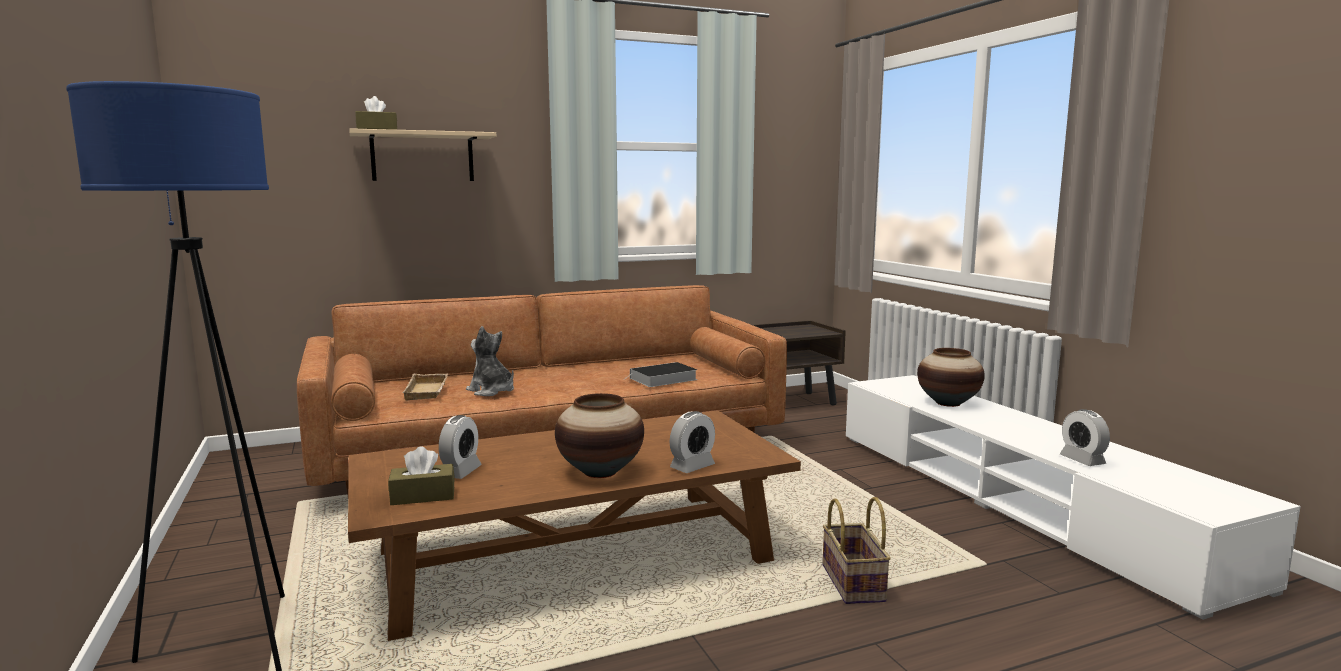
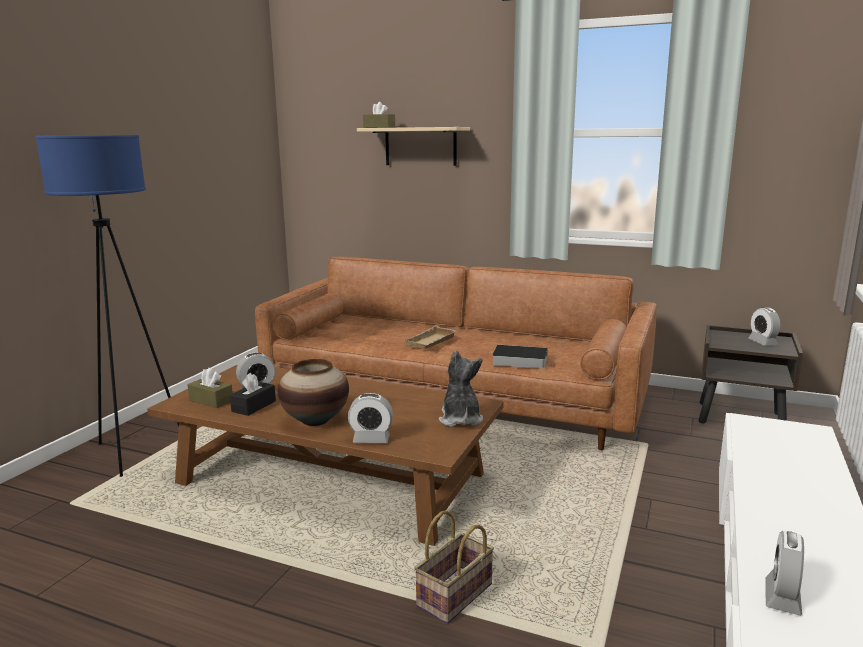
camera: 45 degrees right, 5 degrees up
beige tray [402,373,449,400] -> beige tray moved to [404,325,458,349]
plush toy [466,326,514,396] -> plush toy moved to [439,350,483,427]
vase [917,348,985,407] -> none
none -> black tissue box [230,373,276,416]
none -> alarm clock [748,307,781,346]

